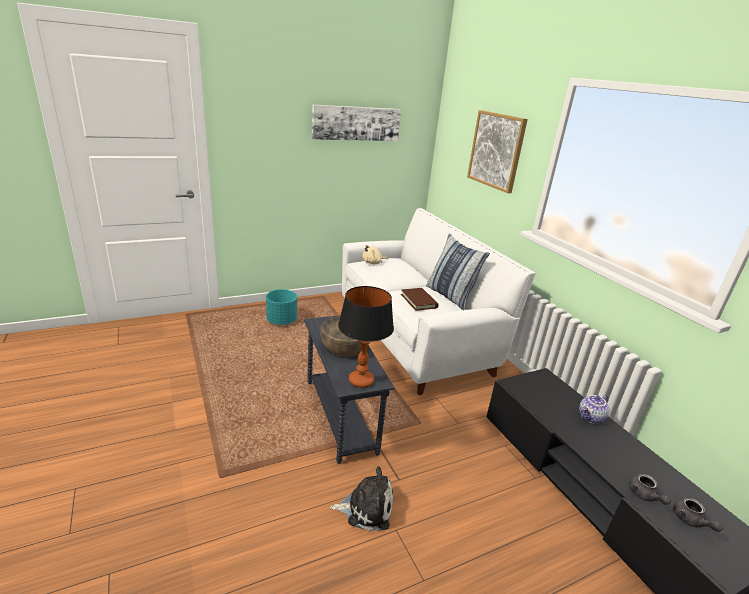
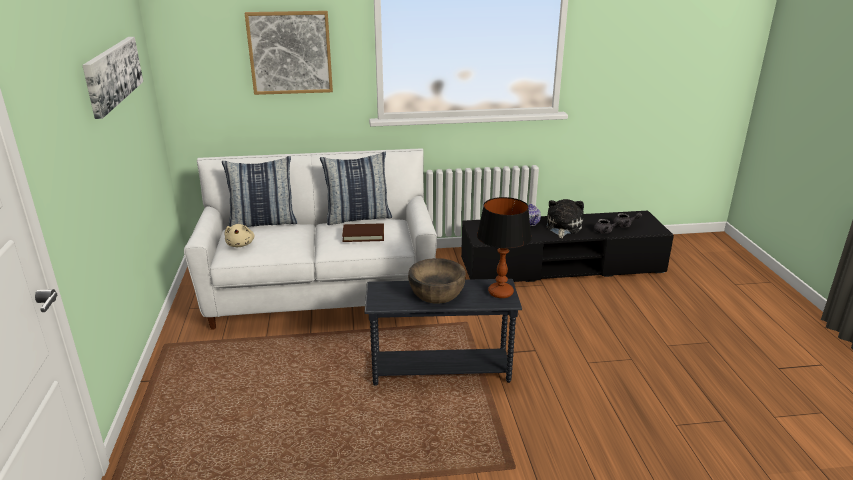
camera: 70 degrees left, 0 degrees up
turquoise planter [266,289,297,325] -> none
plush toy [330,466,393,531] -> plush toy moved to [546,199,584,239]
none -> pillow [222,156,297,227]

